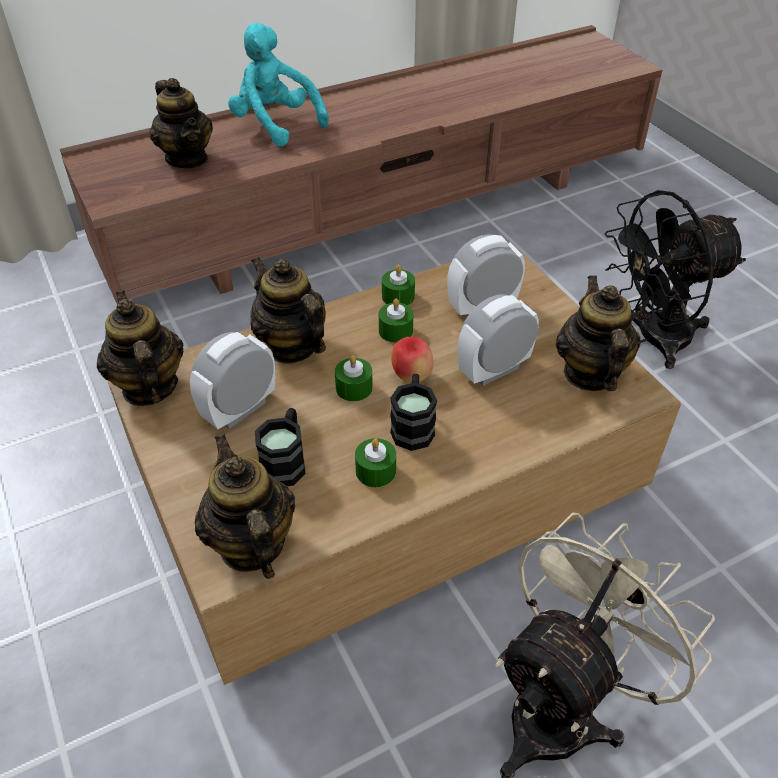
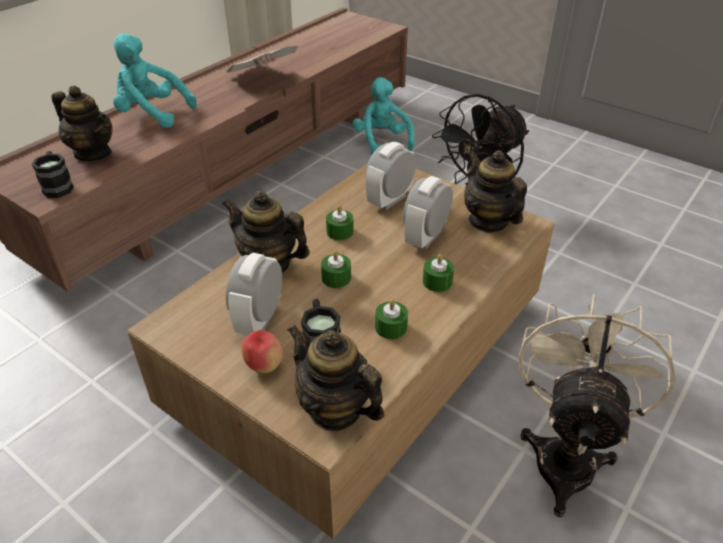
camera: 25 degrees left, 5 degrees down
teapot [97,290,184,406] -> none
green candle [382,265,415,305] -> green candle moved to [423,254,454,292]
black mug [390,374,437,451] -> black mug moved to [32,151,74,198]
apple [391,337,434,383] -> apple moved to [241,330,283,373]
none -> newspaper [226,46,298,73]
none -> turquoise plush toy [353,77,415,154]

